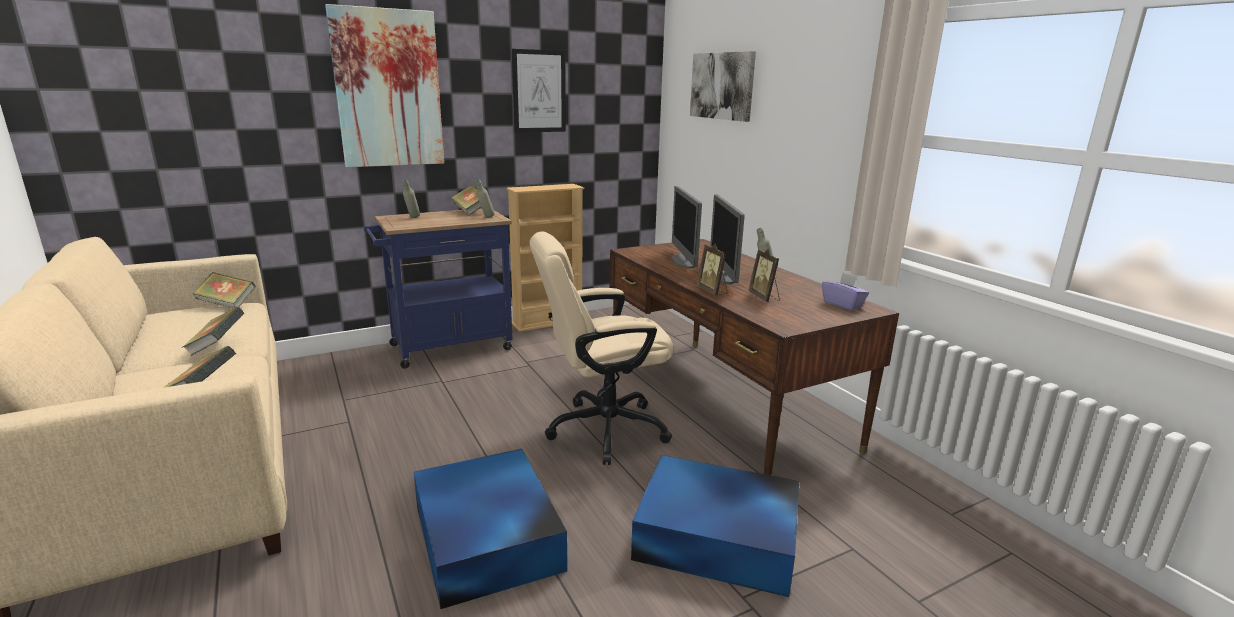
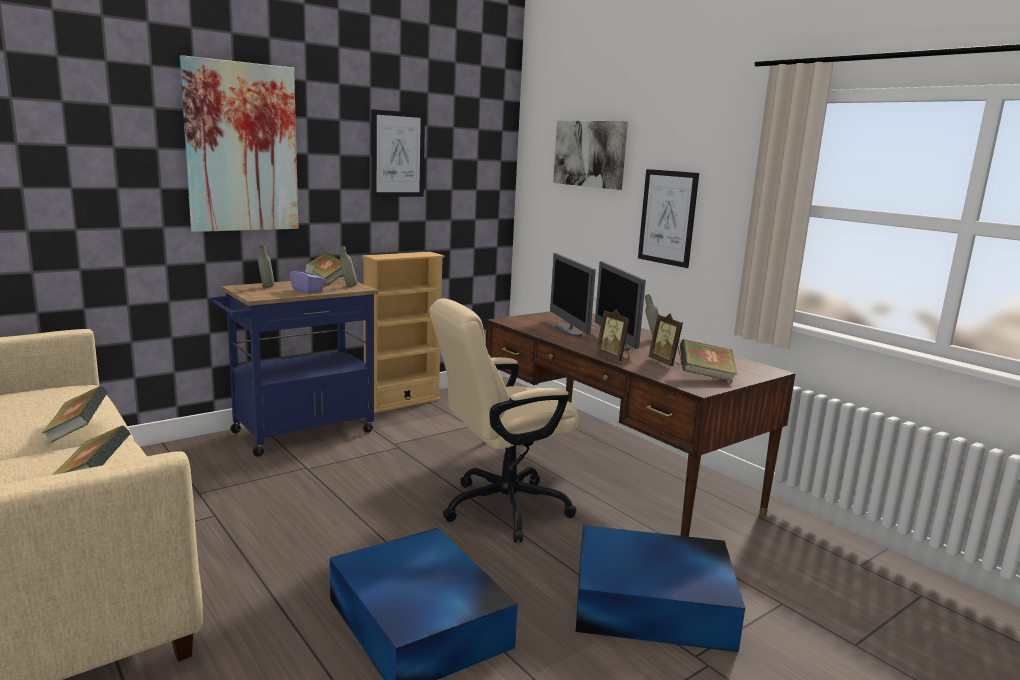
camera: 10 degrees left, 5 degrees down
book [193,272,256,309] -> book moved to [680,339,737,382]
purple tissue box [822,273,869,310] -> purple tissue box moved to [289,264,326,293]
none -> picture [638,169,699,268]

